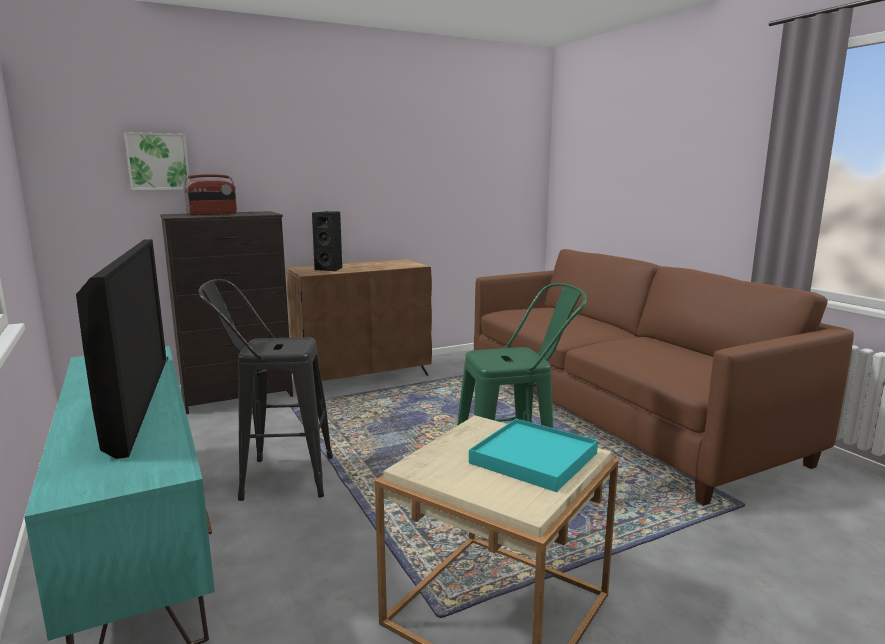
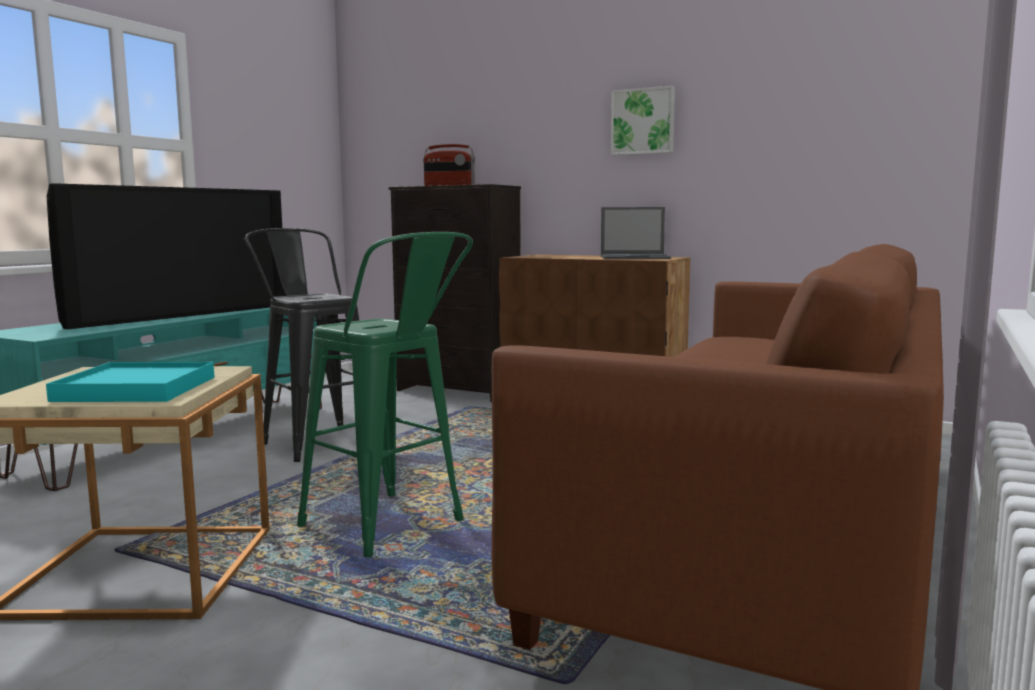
camera: 55 degrees right, 5 degrees down
picture [124,132,190,190] -> picture moved to [611,85,675,156]
black speaker [312,211,342,271] -> none
none -> laptop [601,207,671,259]

